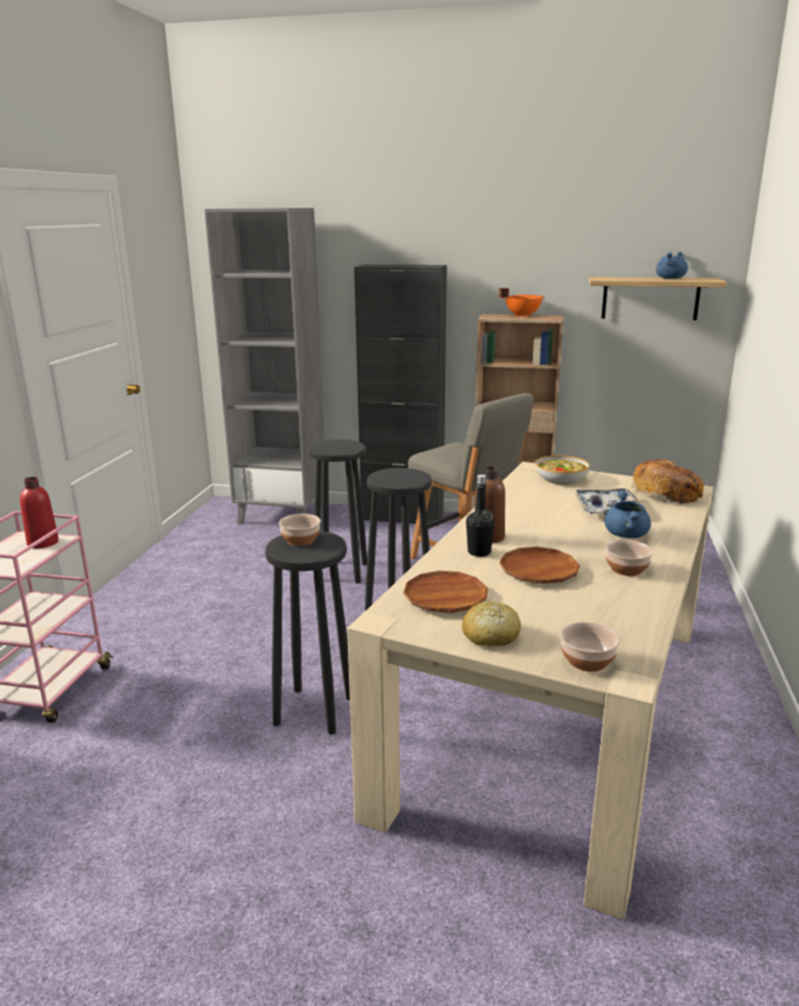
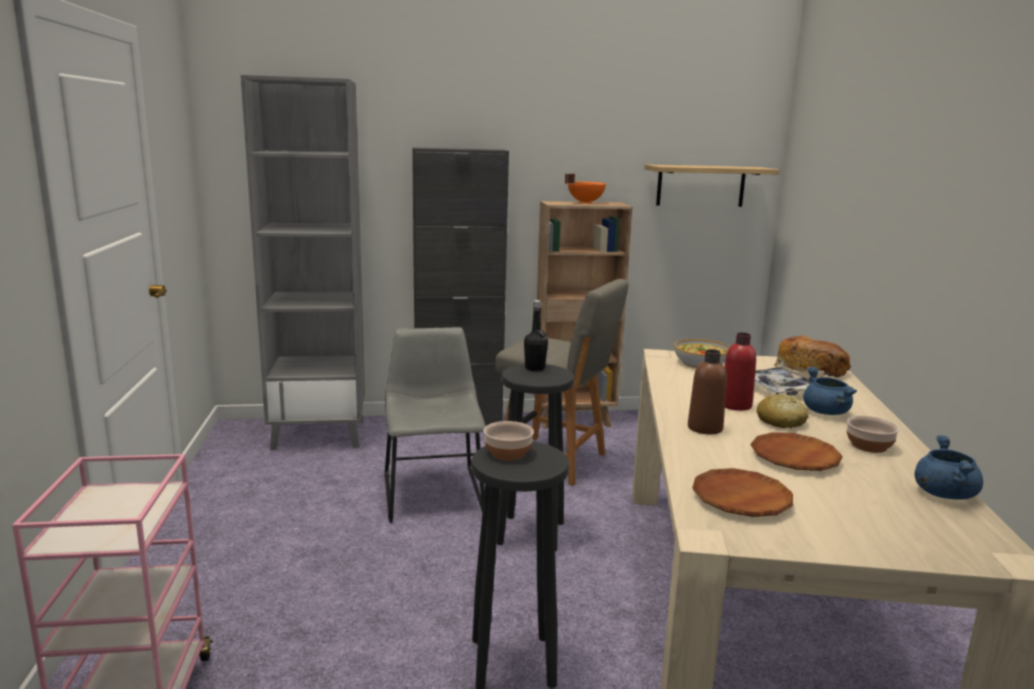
camera: 20 degrees left, 5 degrees down
red bottle [20,477,59,549] -> red bottle moved to [724,332,756,411]
black stool [308,439,367,584] -> grey chair [384,327,486,523]
bread [462,601,521,647] -> bread moved to [756,394,809,428]
black bottle [466,475,495,557] -> black bottle moved to [524,300,548,371]
bowl [560,622,619,672] -> none
blue cooking pot [656,252,688,279] -> blue cooking pot moved to [915,435,983,500]

